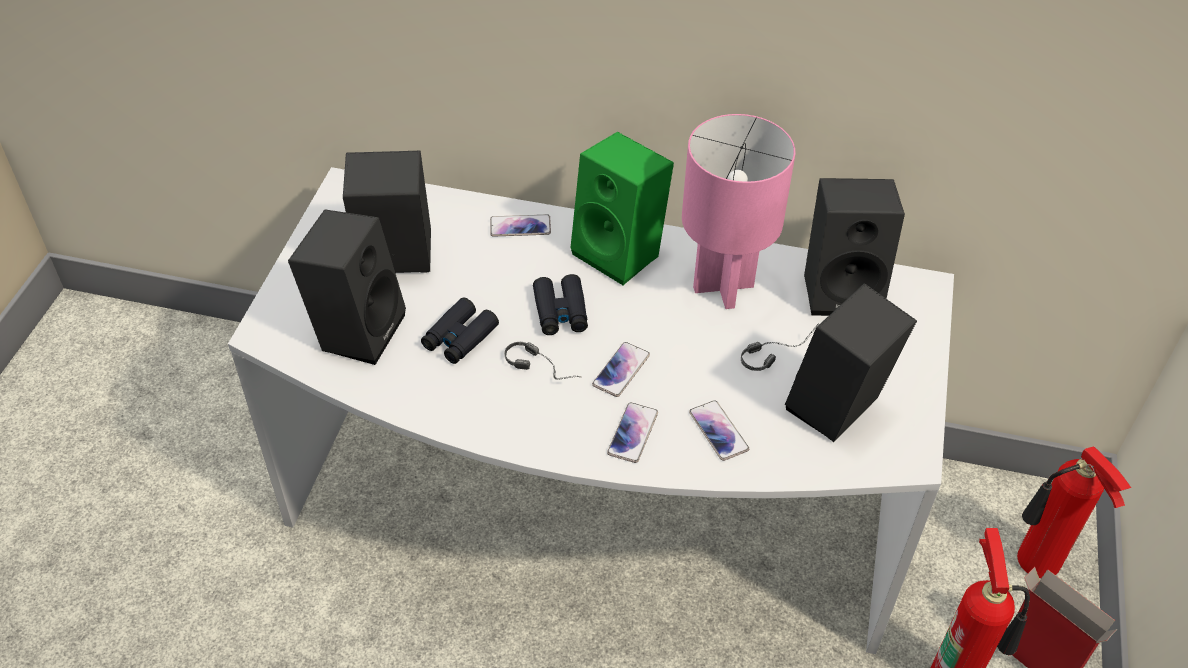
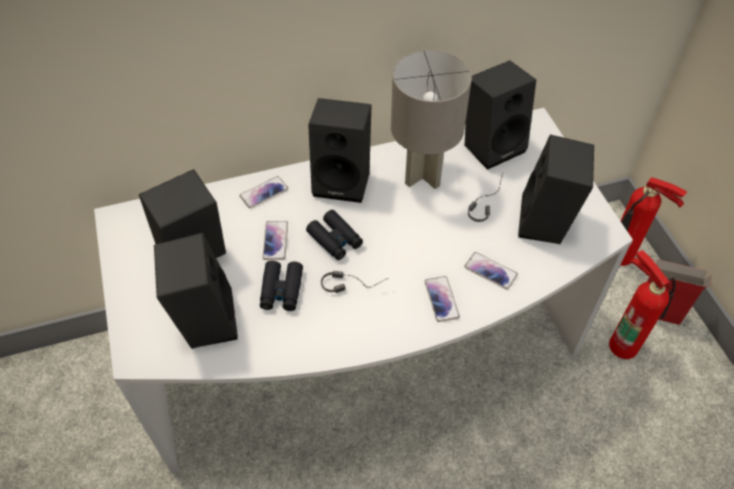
camera: 30 degrees left, 5 degrees up
green speaker [570,132,674,285] -> black speaker [308,98,371,203]
phone [592,342,650,397] -> phone moved to [263,221,288,260]
pink table lamp [682,114,795,309] -> grey table lamp [391,50,472,189]

